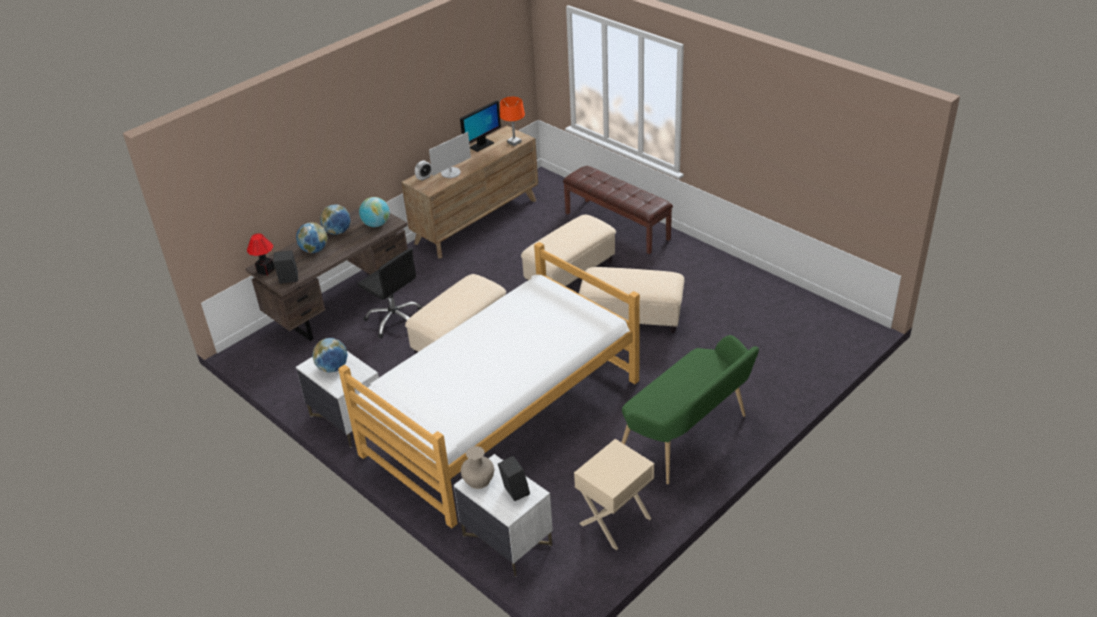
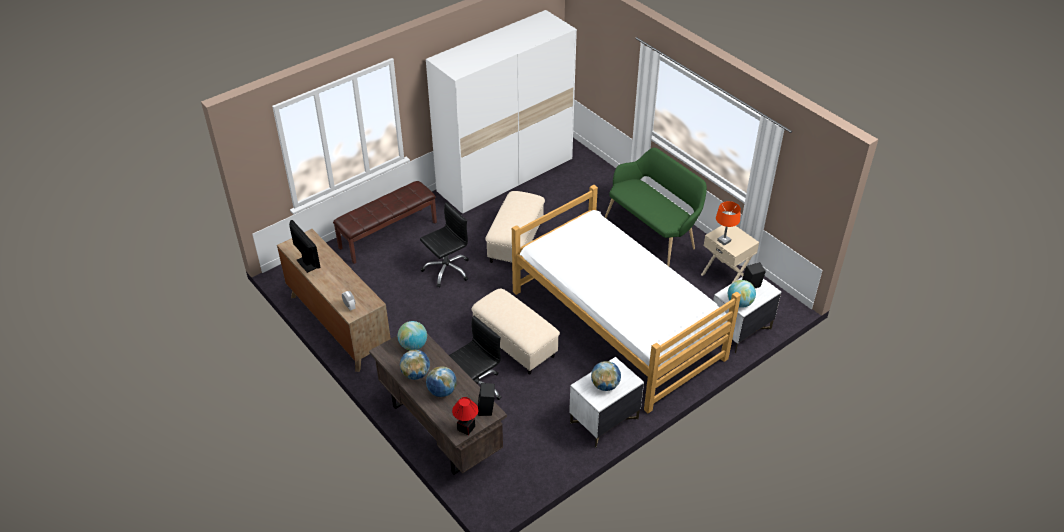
camera: 85 degrees left, 5 degrees up
monitor [429,132,471,178] -> none
beige vase [461,446,494,489] -> globe [728,280,756,308]
orange table lamp [500,97,525,146] -> orange table lamp moved to [716,201,741,246]
beige ottoman [521,215,616,286] -> black office chair [420,202,469,288]
none -> white wardrobe [426,10,577,214]

